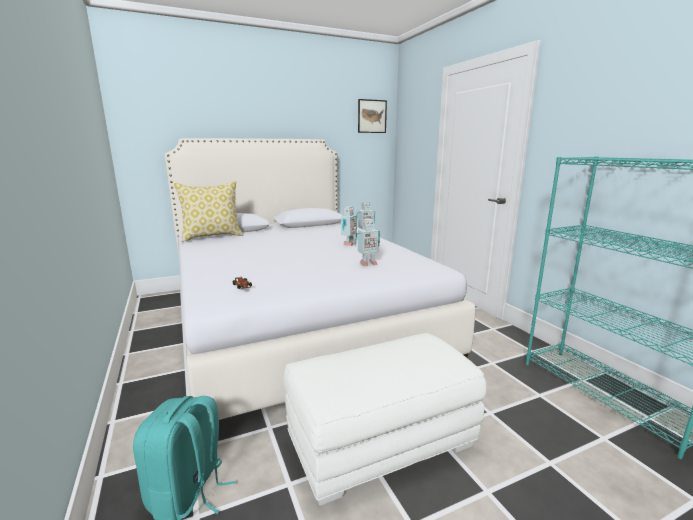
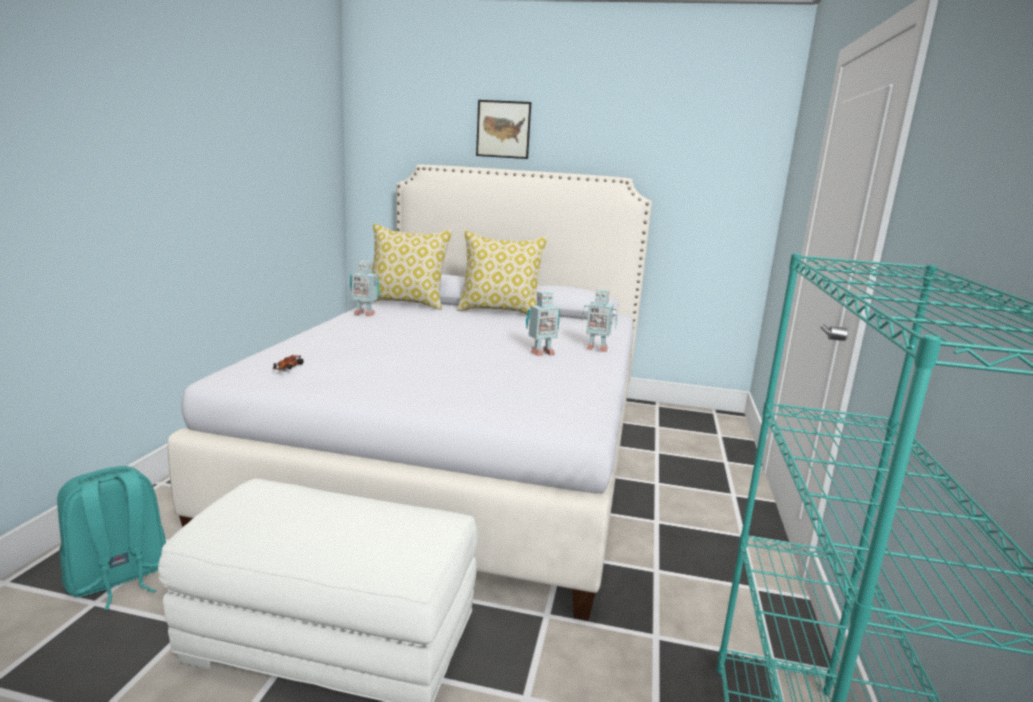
camera: 35 degrees right, 0 degrees up
toy robot [355,219,380,266] -> toy robot moved to [350,261,380,316]
picture [358,99,387,133] -> picture moved to [476,100,532,159]
none -> pillow [457,231,547,315]

